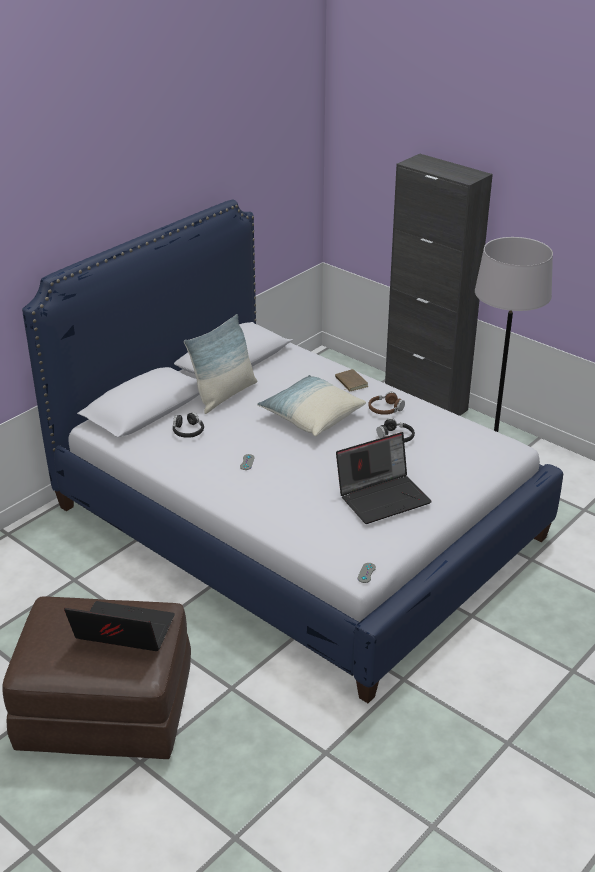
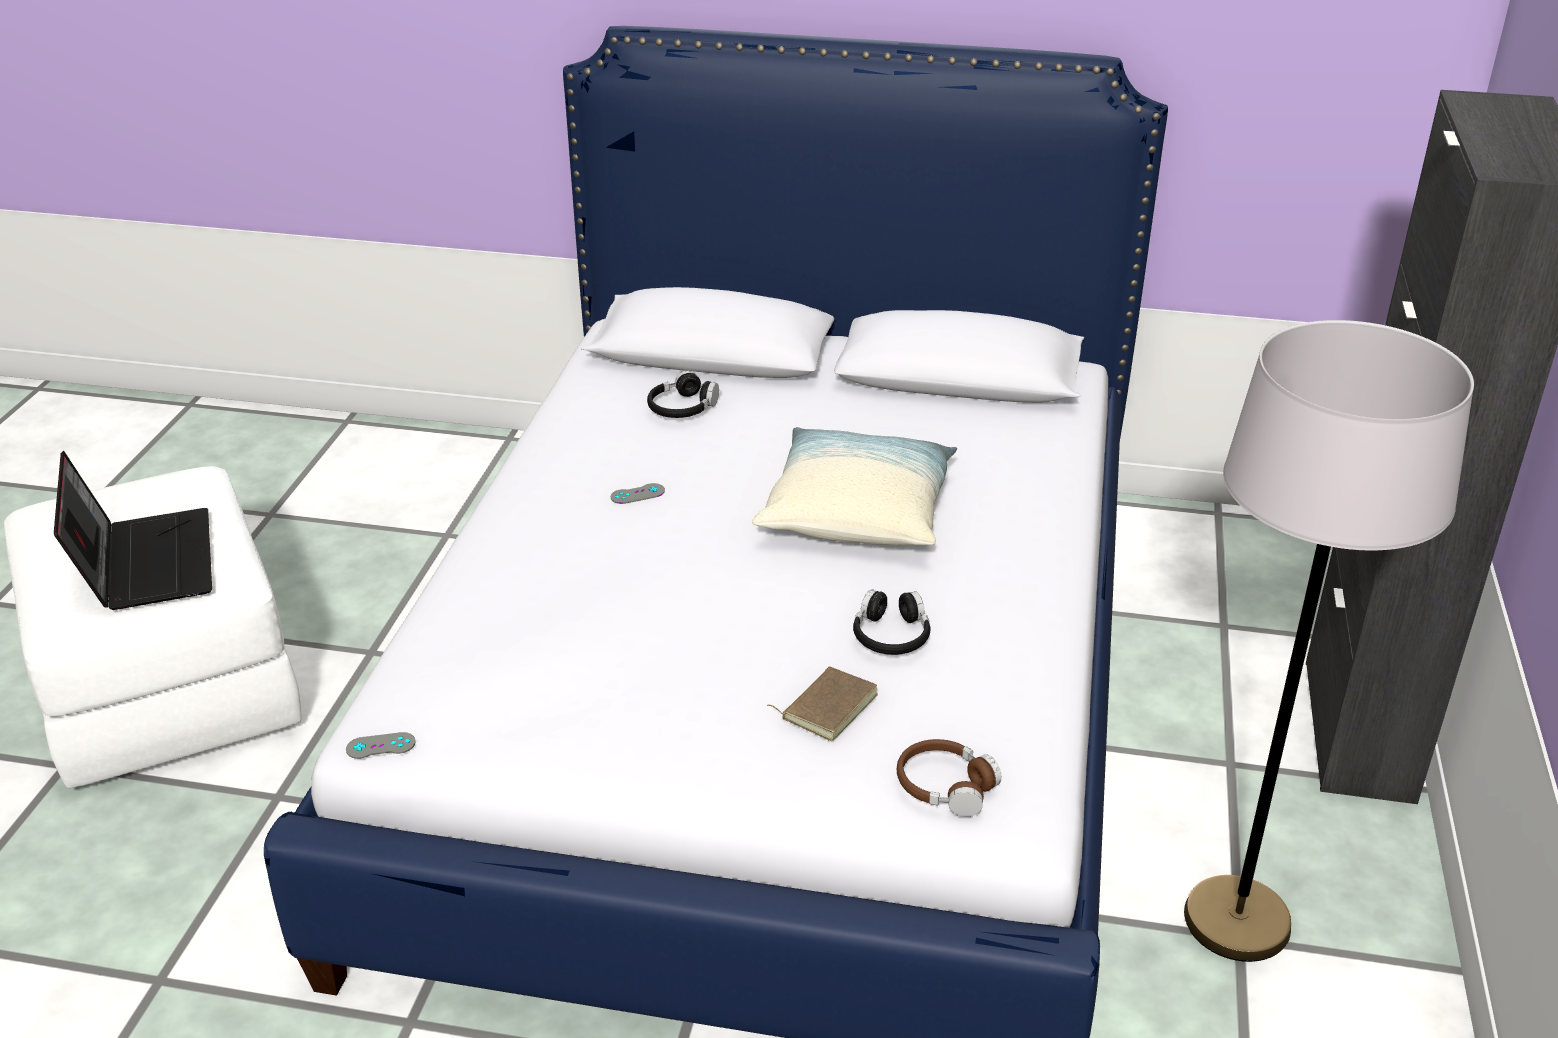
camera: 60 degrees right, 0 degrees up
brown ottoman [3,596,191,759] -> white ottoman [4,466,301,788]
pillow [184,314,257,414] -> none
brown book [335,369,368,391] -> brown book moved to [767,666,878,741]
laptop [336,432,432,524] -> none
brown headphones [368,392,405,415] -> brown headphones moved to [897,739,1002,817]

